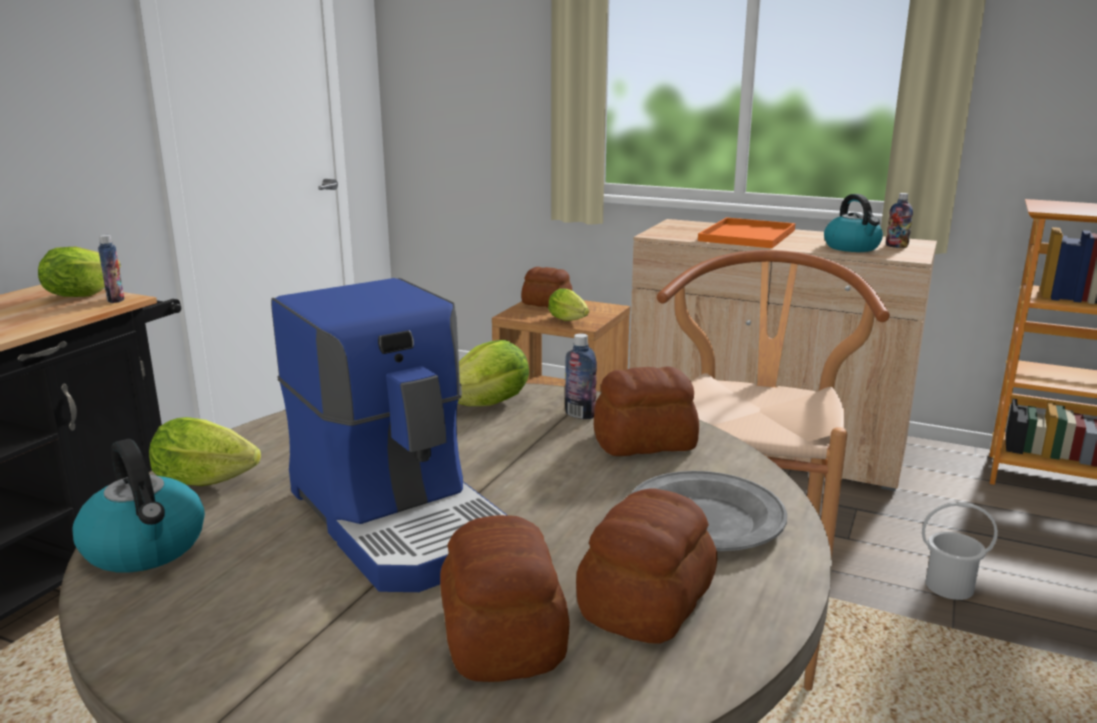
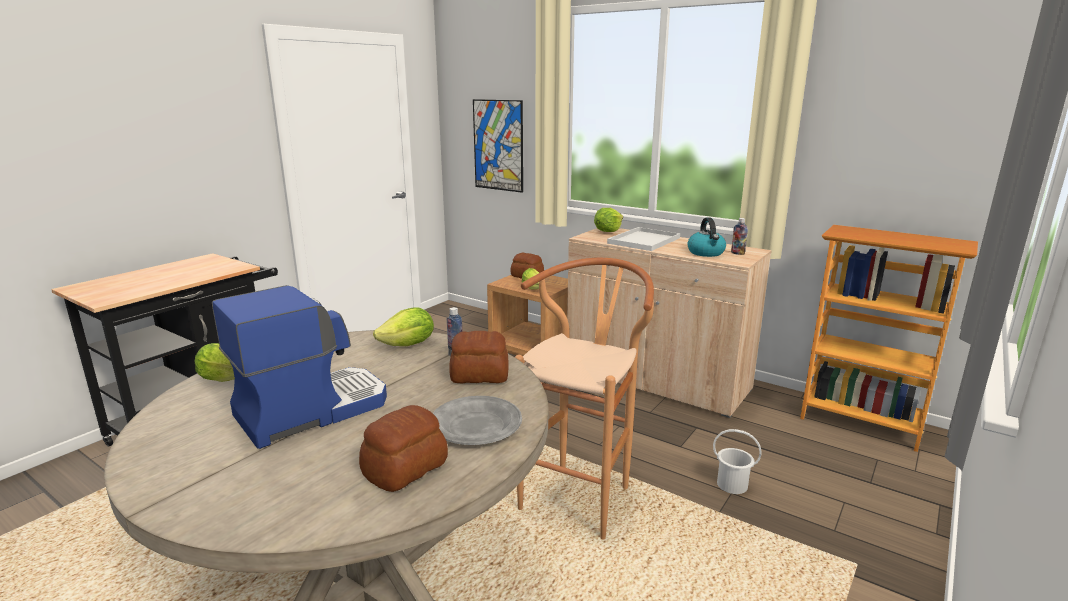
camera: 10 degrees right, 0 degrees up
lettuce [38,247,121,297] -> lettuce moved to [594,208,623,232]
kettle [72,439,205,573] -> none
bottle [98,235,124,303] -> none
coffee machine [271,278,507,592] -> coffee machine turned 105 degrees counterclockwise [212,285,387,449]
bread [440,515,570,682] -> none
orange tray [698,217,796,248] -> white tray [607,227,680,251]
none -> picture [473,99,523,193]

